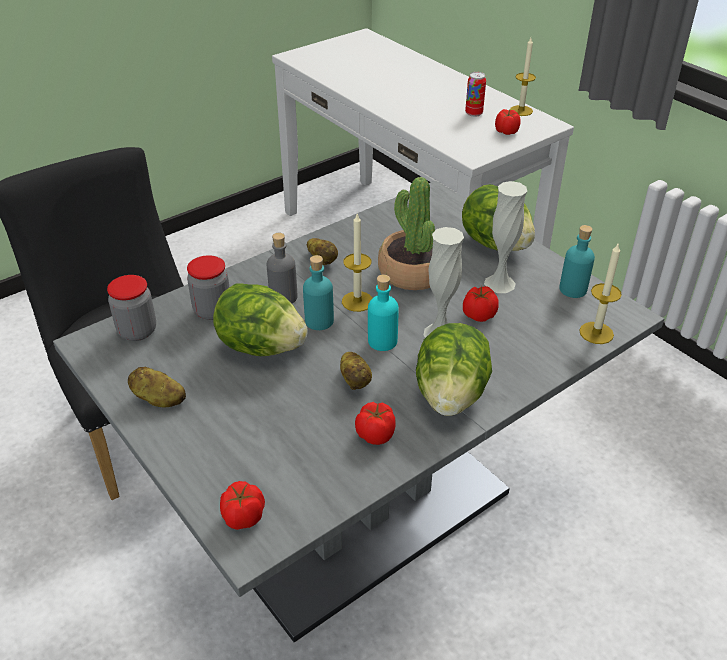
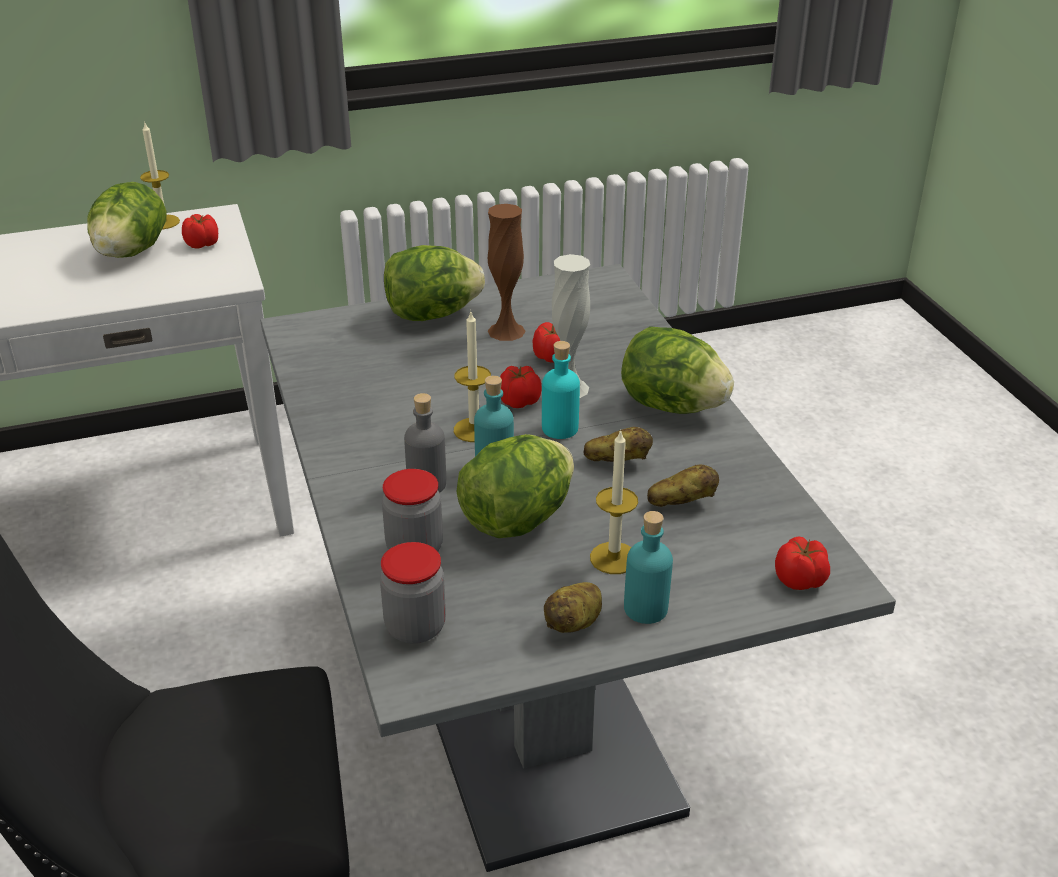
camera: 70 degrees left, 5 degrees down
potato [306,238,338,265] -> potato moved to [647,465,719,507]
tomato [355,402,396,445] -> tomato moved to [500,366,542,408]
potted plant [378,177,435,290] -> none
can [465,72,486,117] -> lettuce [87,182,166,258]
white vase [484,181,527,293] -> brown vase [488,204,526,341]
turquoise bottle [559,225,595,298] -> turquoise bottle moved to [624,511,673,624]
candle [579,242,622,344] -> candle moved to [590,430,638,574]

